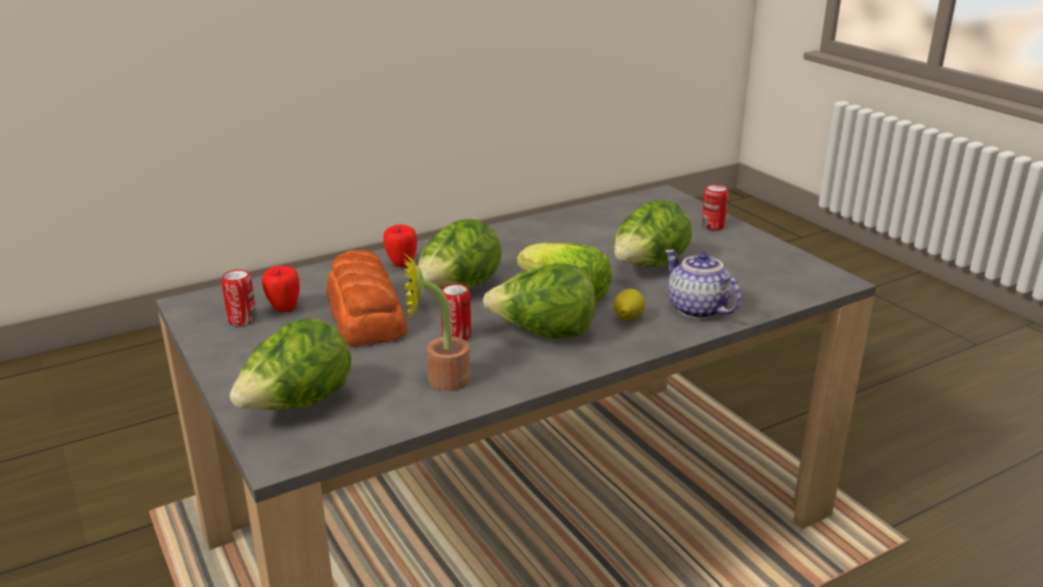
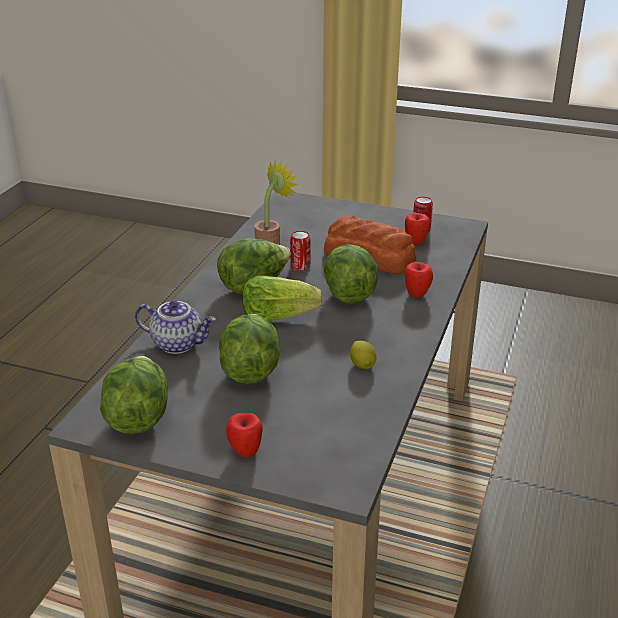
camera: 140 degrees right, 5 degrees up
lettuce [230,319,351,410] -> lettuce moved to [100,356,168,434]
lemon [614,289,645,321] -> lemon moved to [350,341,377,369]
can [702,184,728,231] -> apple [226,413,263,458]

